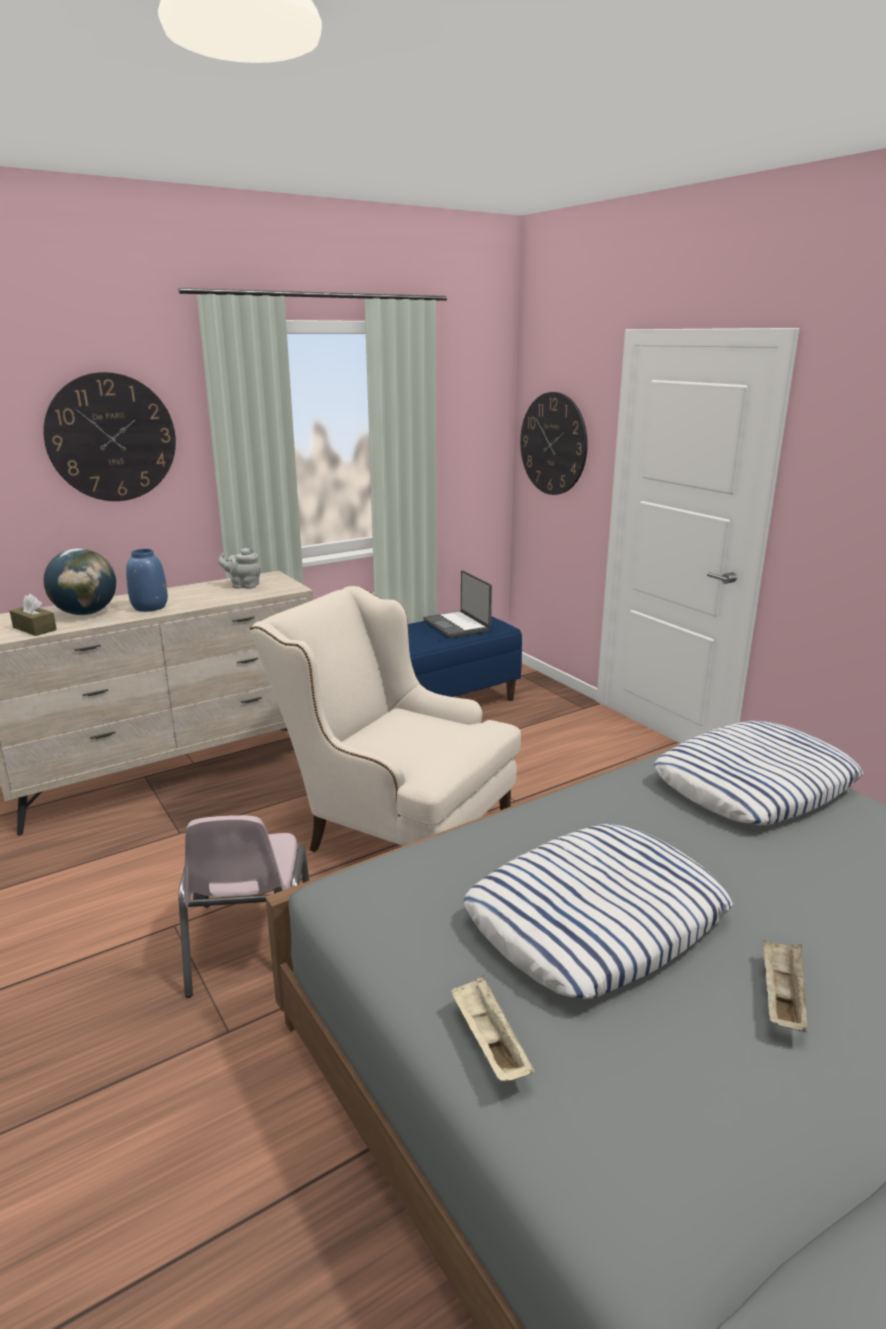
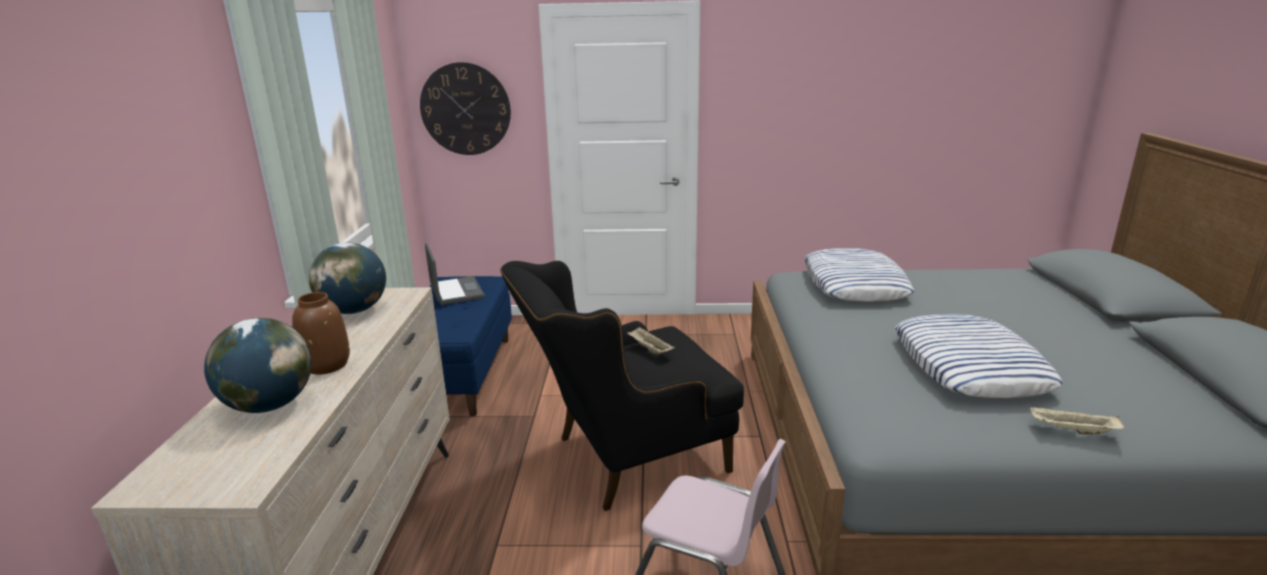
camera: 55 degrees left, 0 degrees up
brown tissue box [10,594,57,636] -> none
wall clock [43,372,176,501] -> none
blue vase [126,549,168,612] -> brown vase [292,292,350,375]
grey teapot [218,548,261,589] -> globe [309,243,386,314]
beige armchair [250,586,521,852] -> black armchair [500,261,744,511]
laptop [423,570,492,638] -> laptop turned 120 degrees counterclockwise [425,243,485,305]
beige tray [763,940,808,1032] -> beige tray moved to [627,326,675,354]

